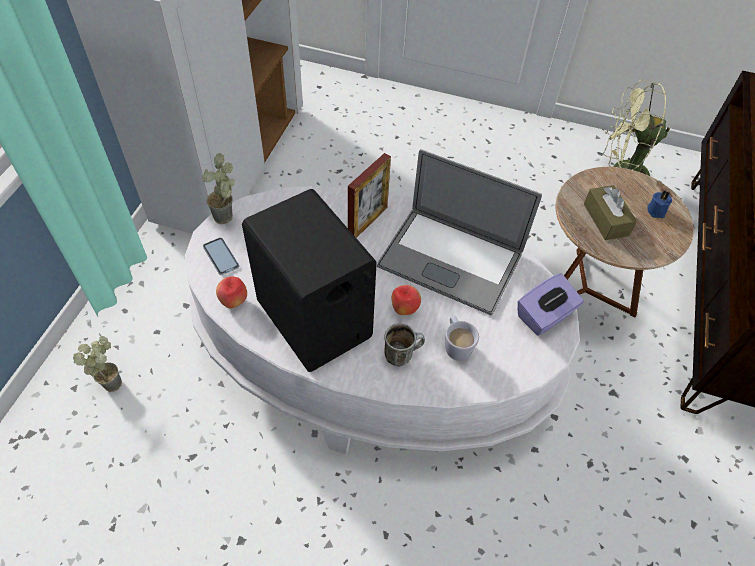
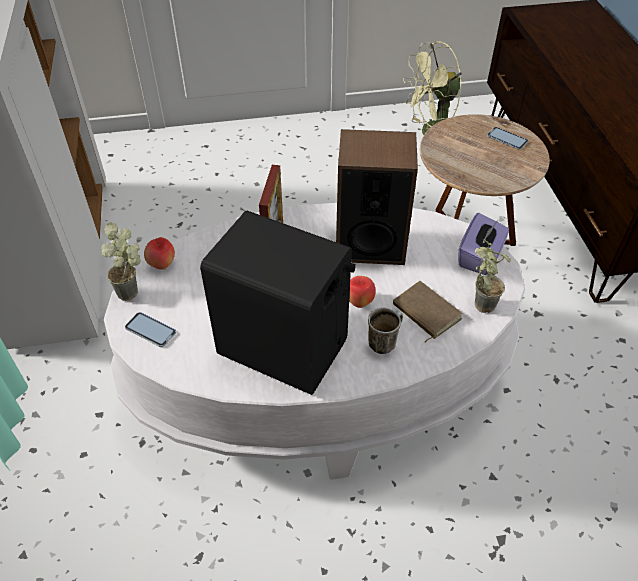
camera: 25 degrees left, 5 degrees down
potted plant [73,336,122,392] -> potted plant moved to [474,240,511,313]
apple [216,277,247,309] -> apple moved to [144,237,175,270]
laptop [377,149,542,315] -> speaker [336,129,418,265]
white mug [445,316,479,361] -> brown book [393,281,463,342]
brown tissue box [584,185,637,240] -> none
blue candle [647,190,672,218] -> phone [487,127,528,150]

